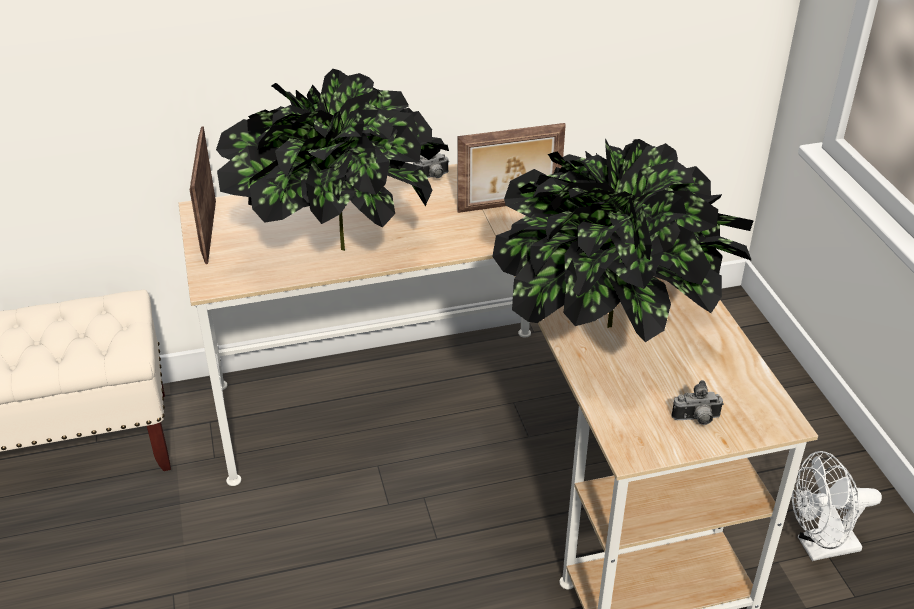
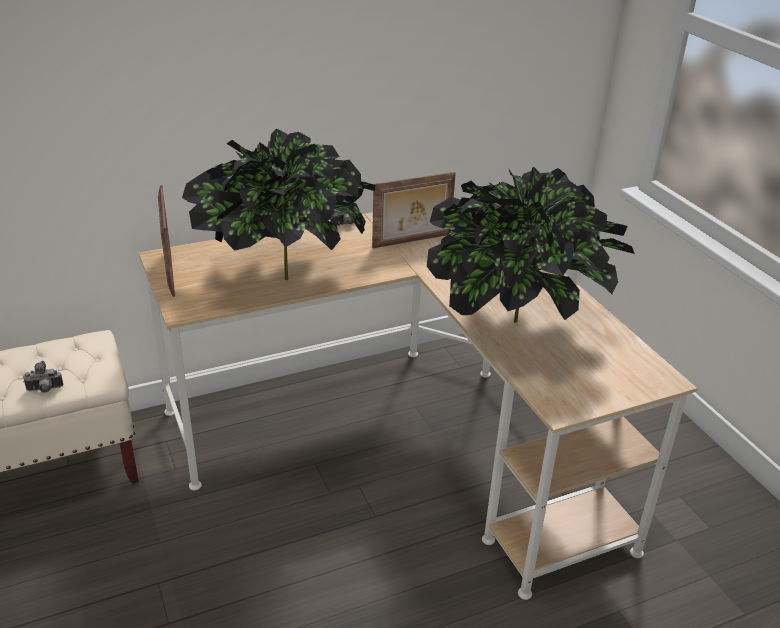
camera: 10 degrees left, 5 degrees down
camera [672,380,724,425] -> camera moved to [23,361,63,392]
white fan [791,451,882,561] -> none

